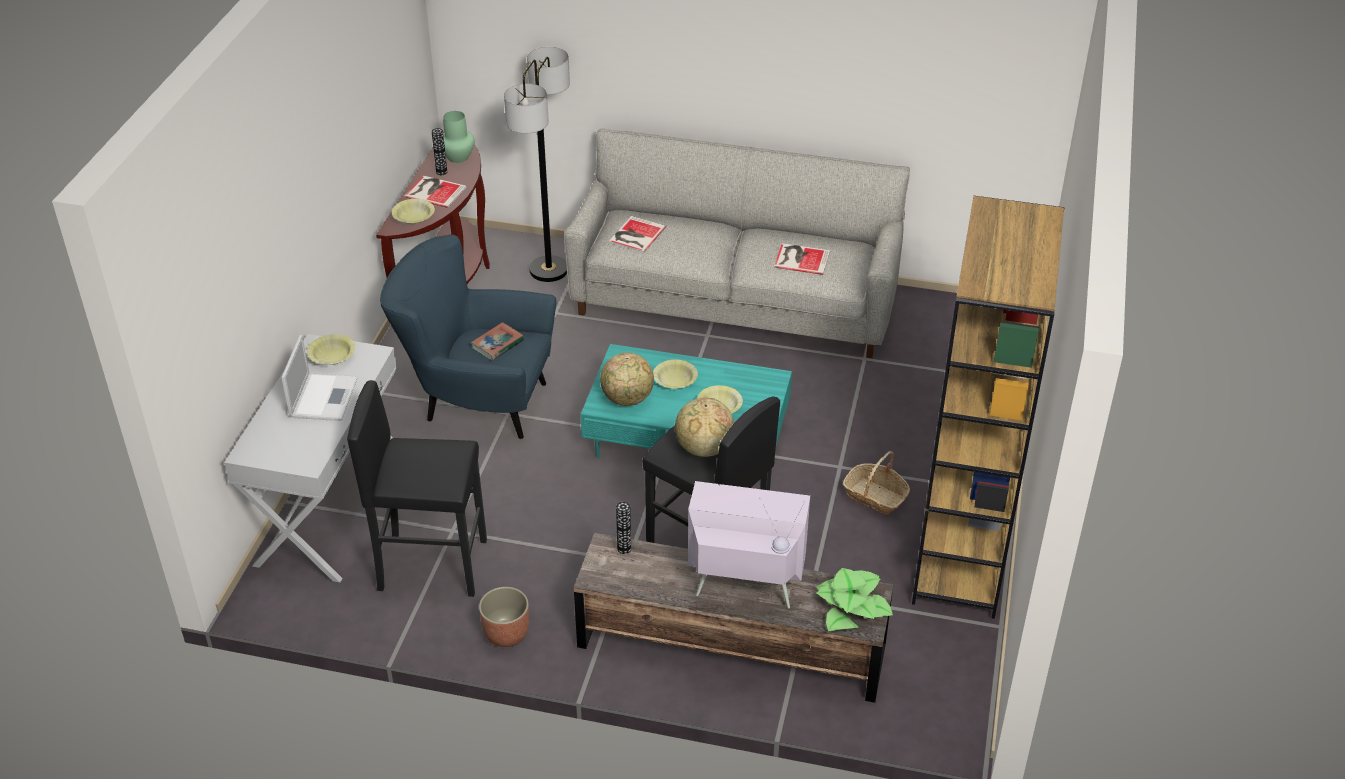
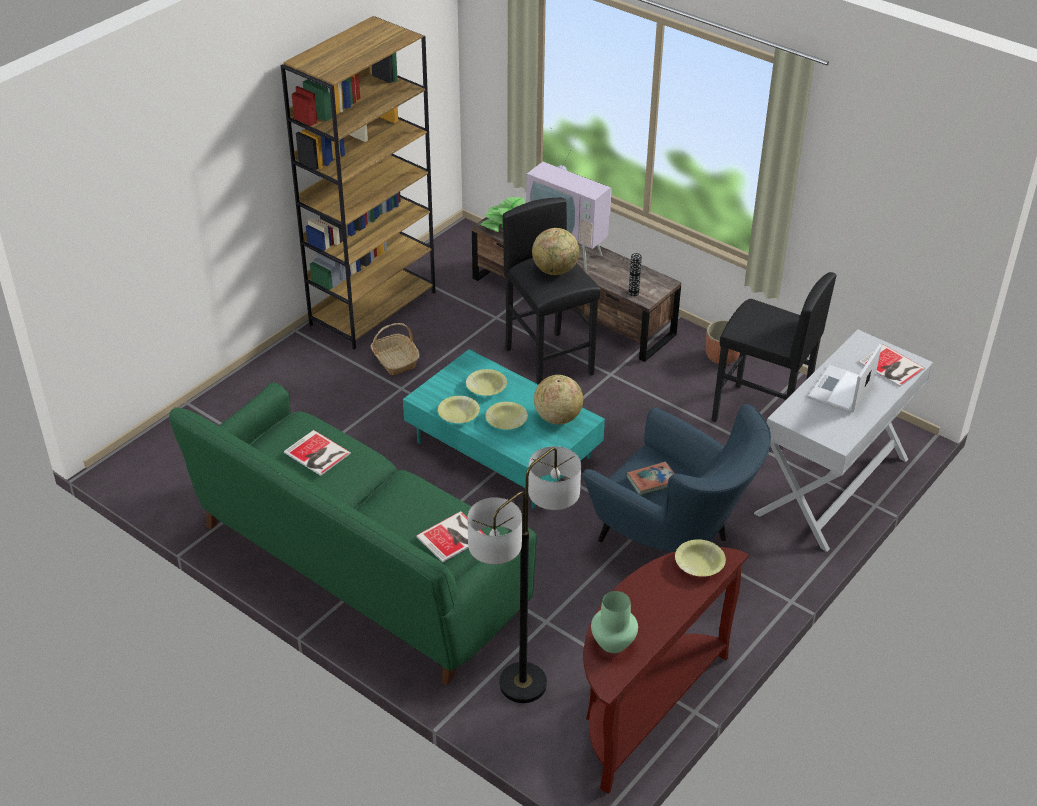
camera: 155 degrees left, 0 degrees up
yellow bowl [307,334,355,365] -> yellow bowl moved to [438,396,480,423]
book [404,175,466,208] -> book moved to [858,344,925,387]
vase [432,128,447,175] -> none
grey sofa [564,129,910,358] -> green sofa [169,382,537,685]

